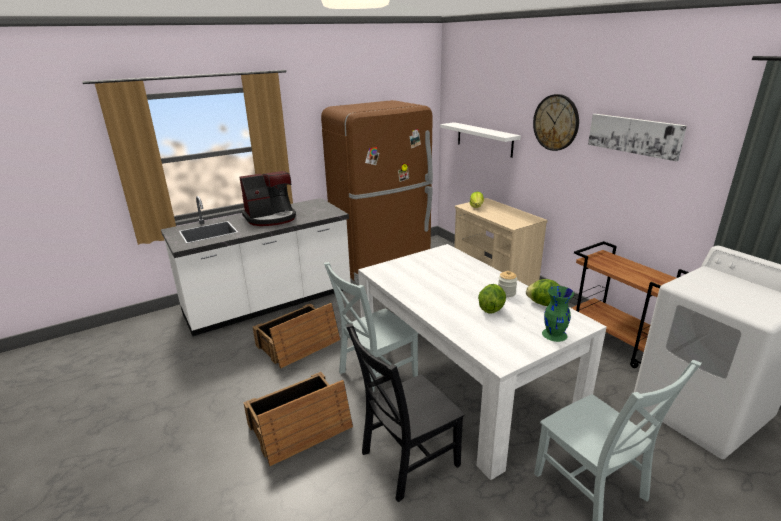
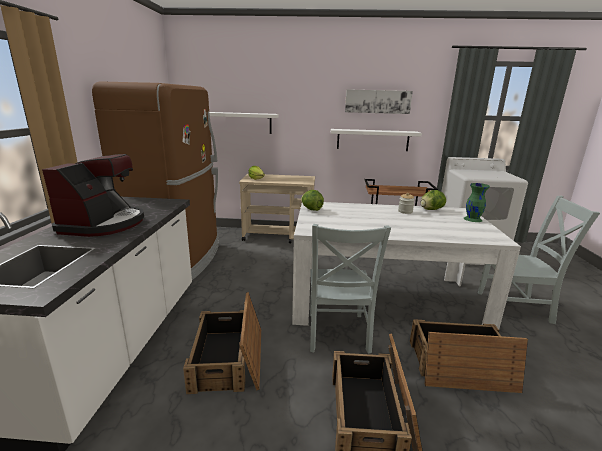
camera: 55 degrees left, 5 degrees down
black chair [346,324,465,502] -> crate [410,319,528,393]
lettuce [478,284,506,314] -> lettuce moved to [301,190,324,211]
wall clock [533,94,579,151] -> none
none -> white shelf [331,129,422,151]

